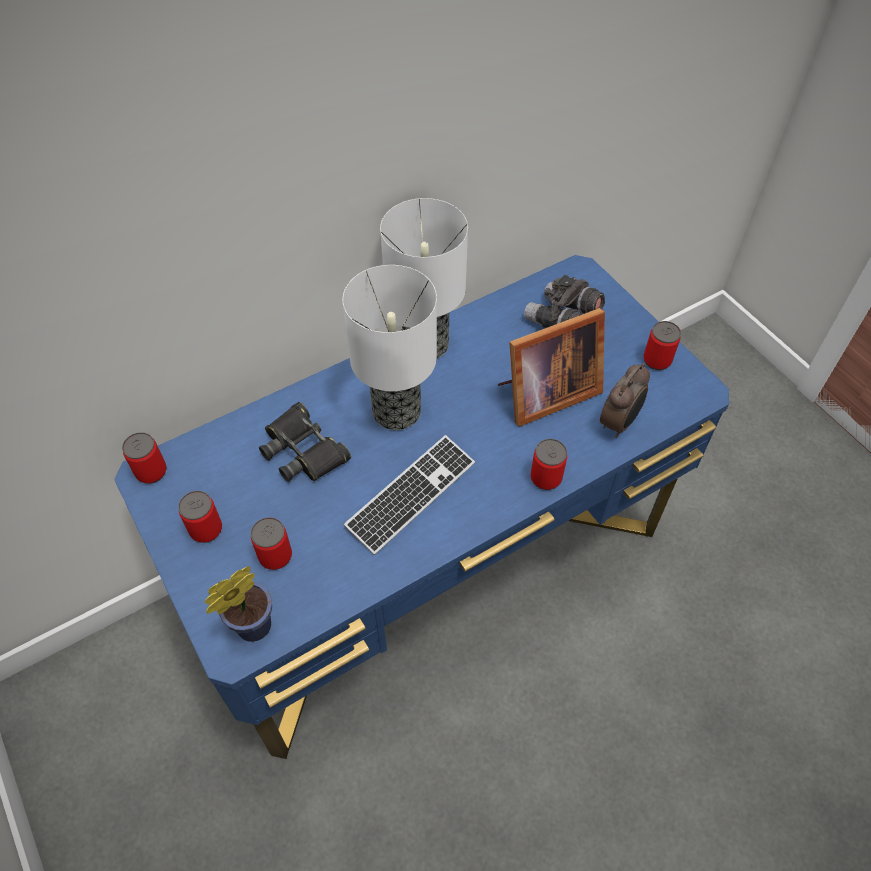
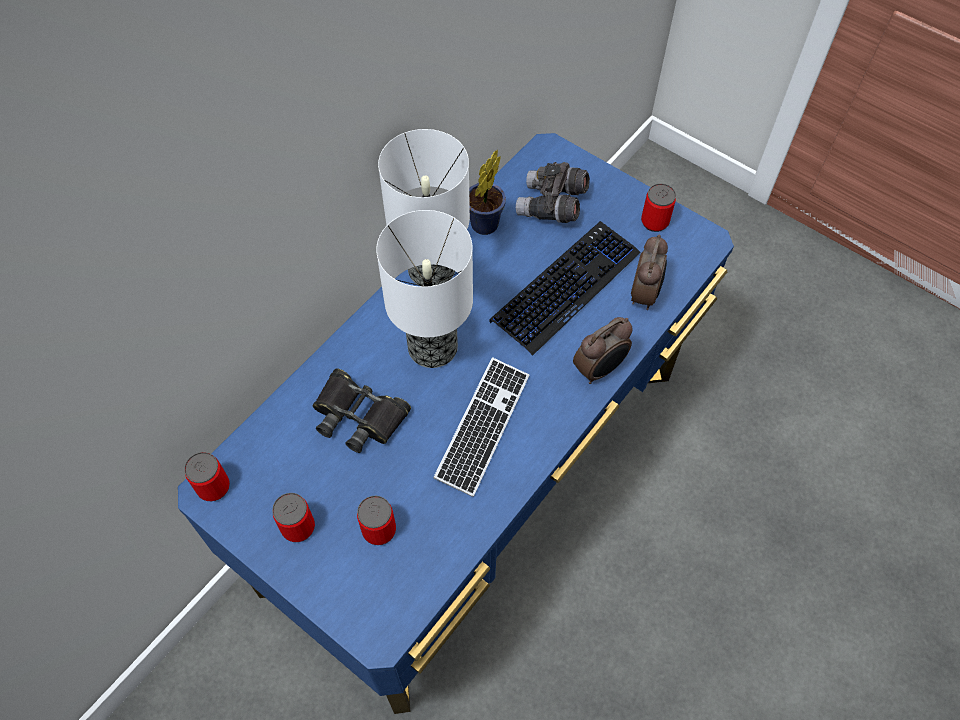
camera: 20 degrees left, 5 degrees up
potted plant [204,566,272,642] -> potted plant moved to [469,150,506,235]
picture frame [498,308,605,427] -> keyboard [489,221,641,356]
can [531,439,567,490] -> alarm clock [573,317,632,384]

